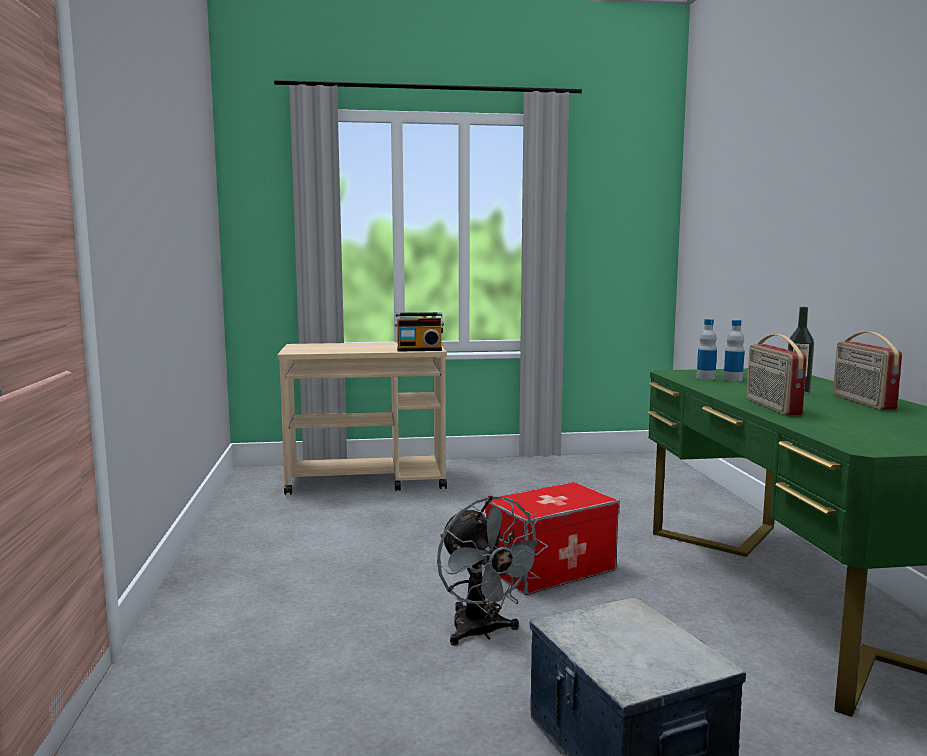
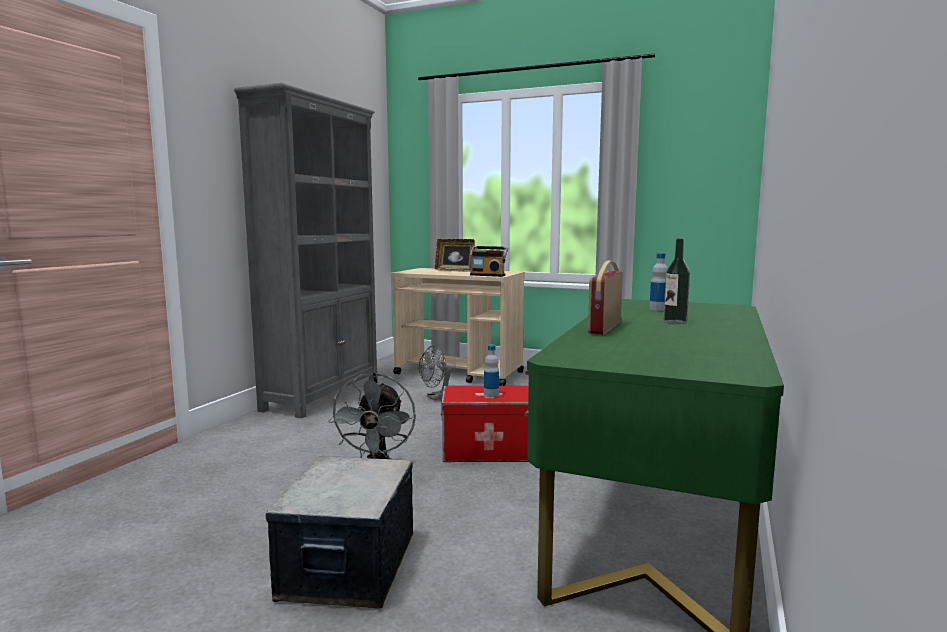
camera: 30 degrees right, 0 degrees up
bottle [697,319,717,380] -> bottle moved to [484,345,499,397]
radio [833,332,902,410] -> none
none -> grey bookcase [234,83,378,418]
none -> grey fan [419,346,456,400]
none -> picture frame [435,239,475,272]

